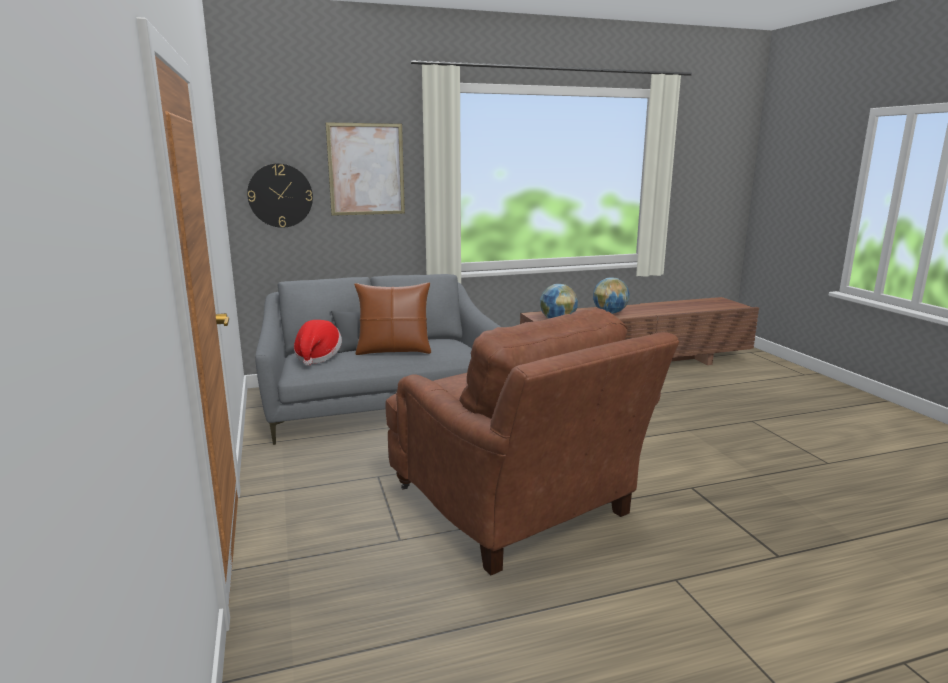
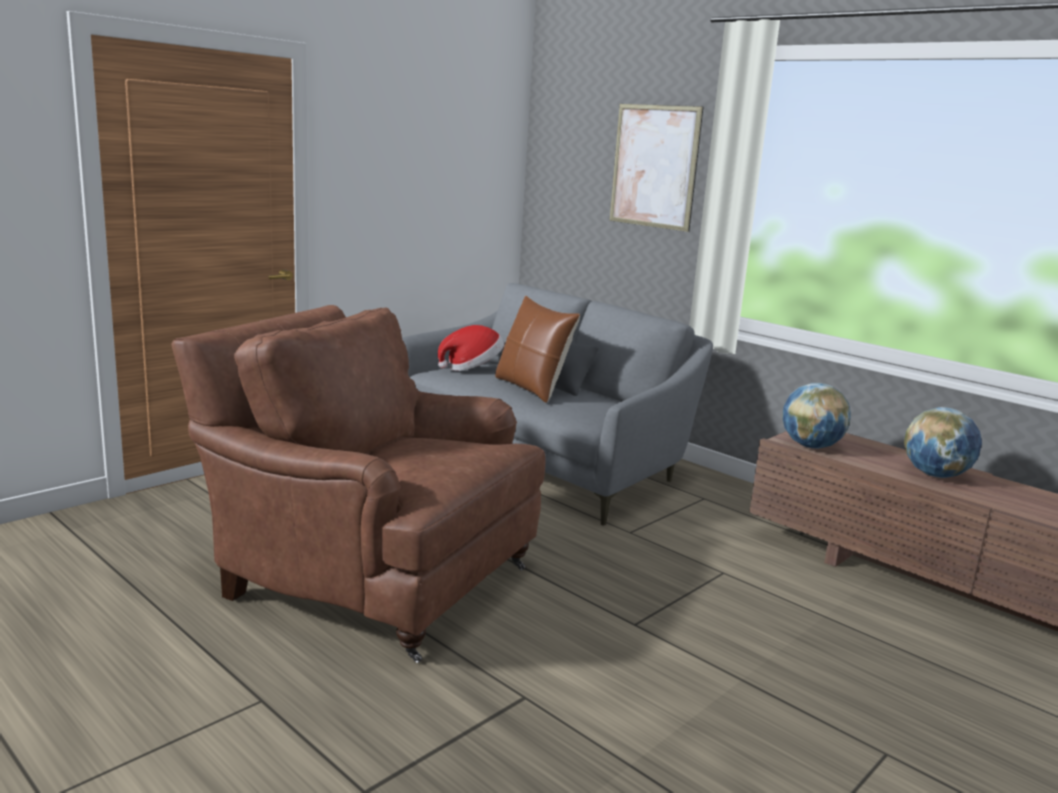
camera: 60 degrees right, 0 degrees up
wall clock [247,163,313,228] -> none
brown armchair [386,308,679,575] -> brown armchair turned 90 degrees clockwise [171,305,545,663]

